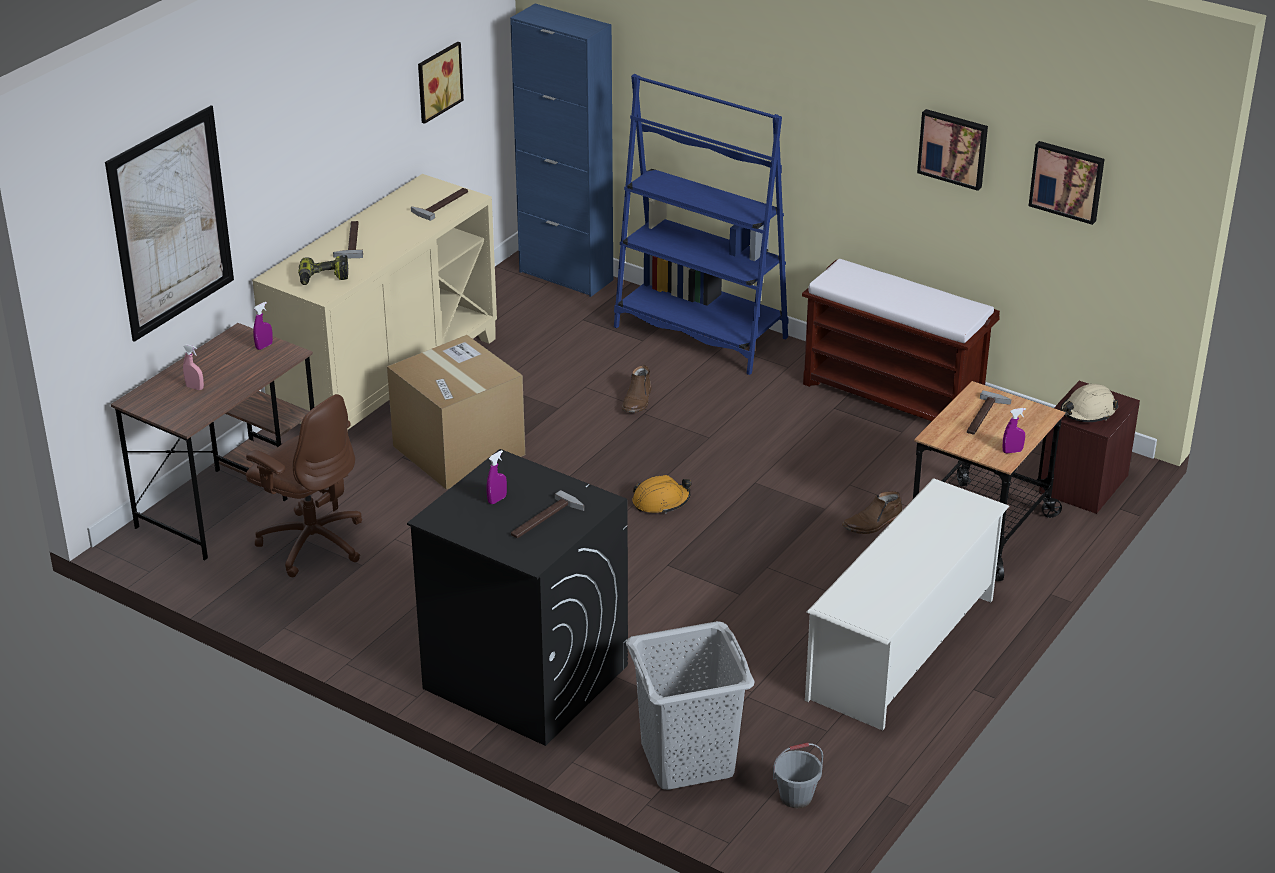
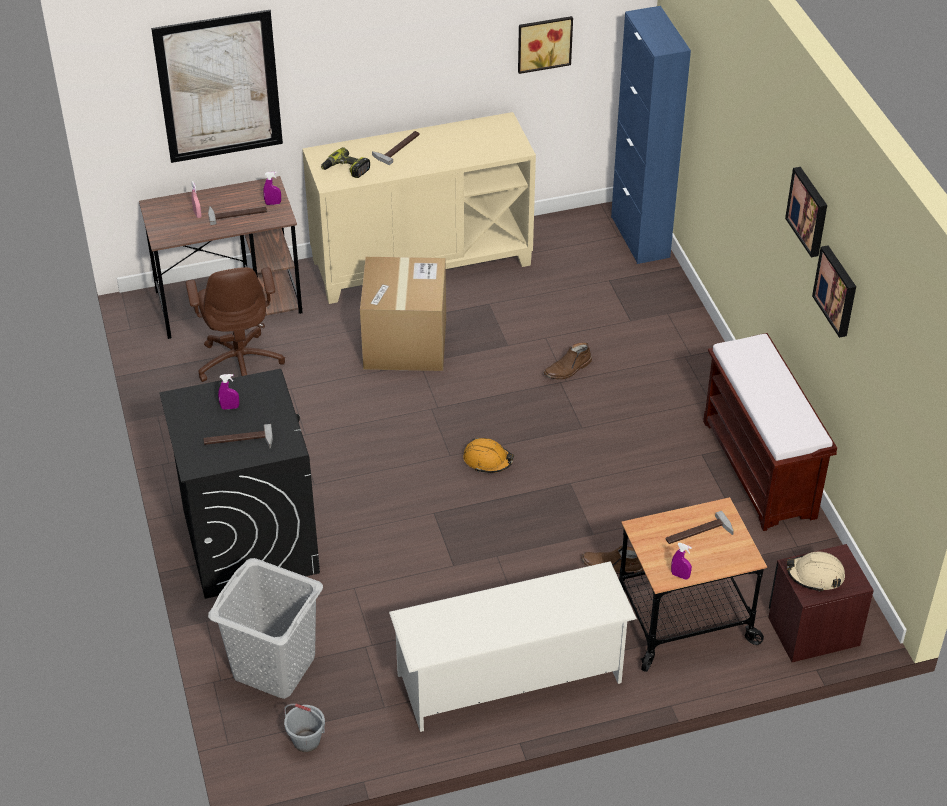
camera: 40 degrees right, 10 degrees up
hammer [411,188,468,221] -> hammer moved to [208,206,267,225]
blue bookcase [614,74,789,375] -> none
picture [1029,141,1104,225] -> picture moved to [785,167,827,257]

